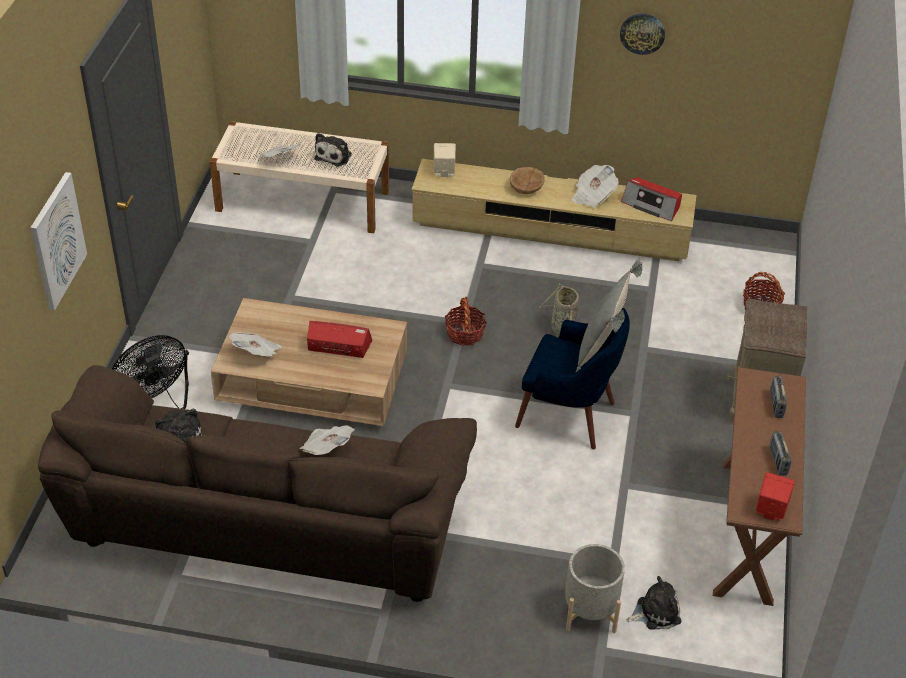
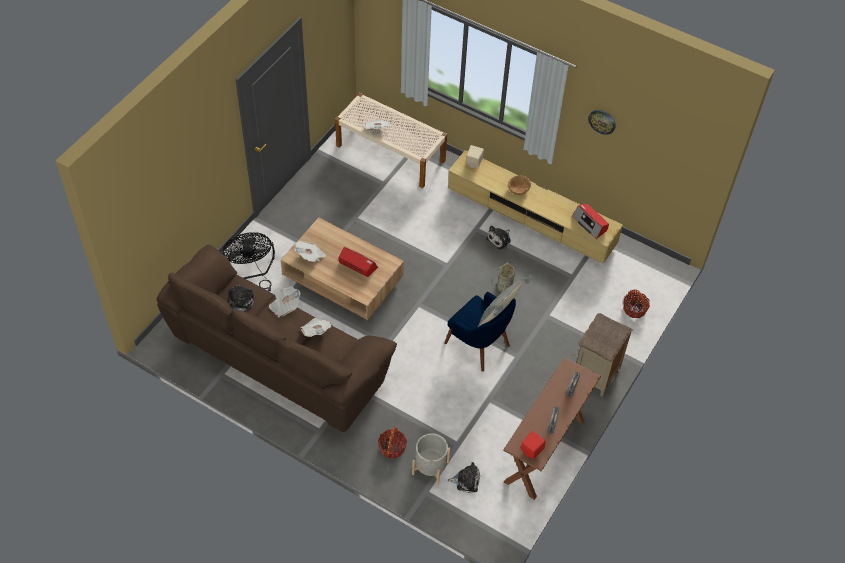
camera: 20 degrees right, 10 degrees up
picture [30,172,87,310] -> none
plush toy [314,133,352,166] -> plush toy moved to [486,225,511,249]
basket [445,297,487,346] -> basket moved to [378,427,407,459]
newspaper [572,165,619,208] -> newspaper moved to [269,286,301,317]

